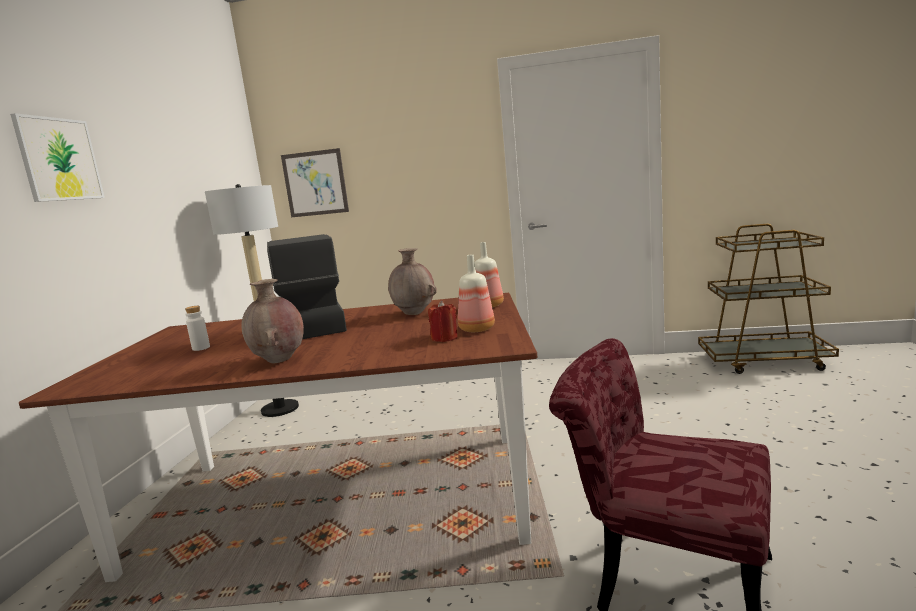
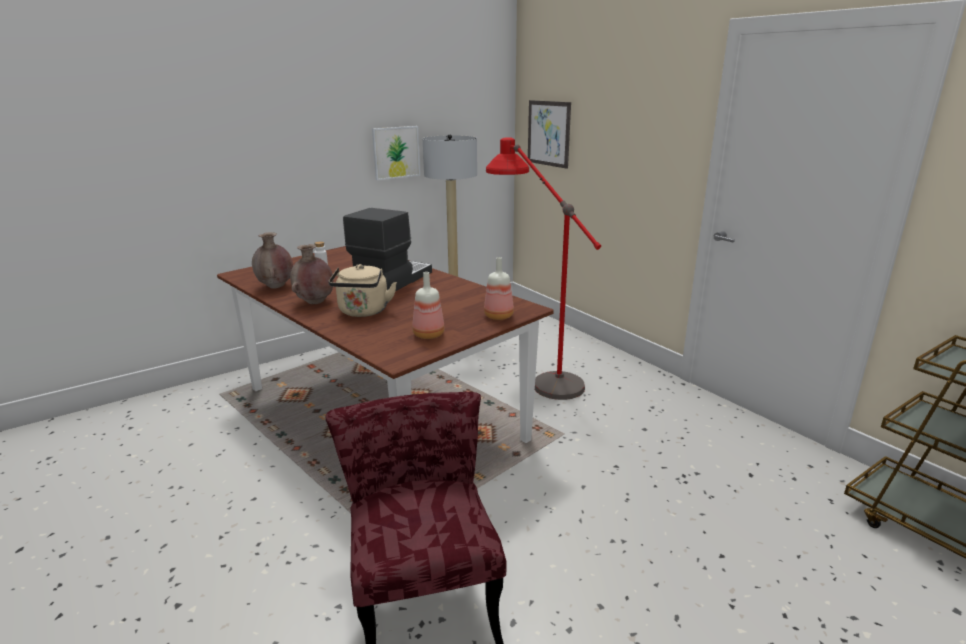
camera: 45 degrees right, 10 degrees up
picture [10,113,105,202] -> picture moved to [372,126,420,180]
brown vase [388,248,437,315] -> brown vase moved to [252,232,293,289]
red candle [428,300,458,342] -> none
none -> beige kettle [329,264,397,317]
none -> red floor lamp [486,137,601,400]

